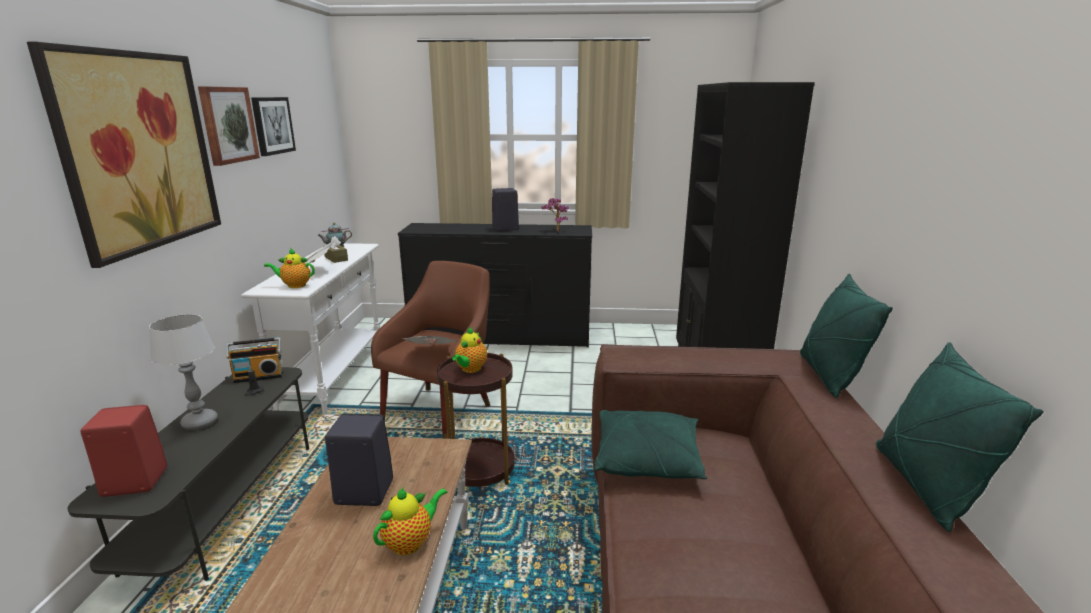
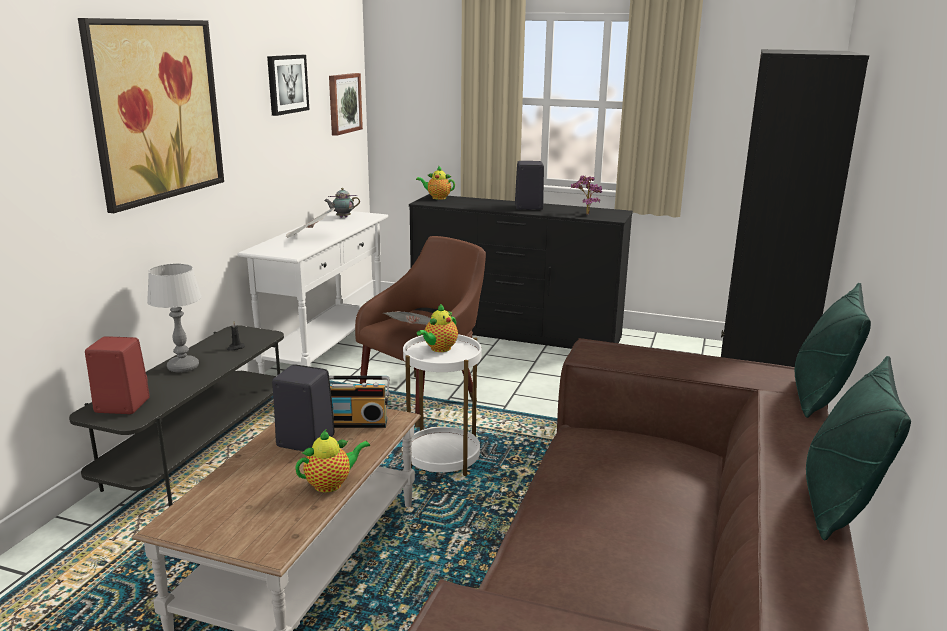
camera: 15 degrees right, 0 degrees up
picture [198,86,260,166] -> picture moved to [329,73,363,136]
radio [226,337,283,383] -> radio moved to [329,376,389,428]
teapot [264,248,315,288] -> teapot moved to [416,165,455,200]
brown tissue box [323,236,348,263] -> none
brown side table [437,353,515,487] -> white side table [403,334,482,476]
green pillow [594,410,707,479] -> none

